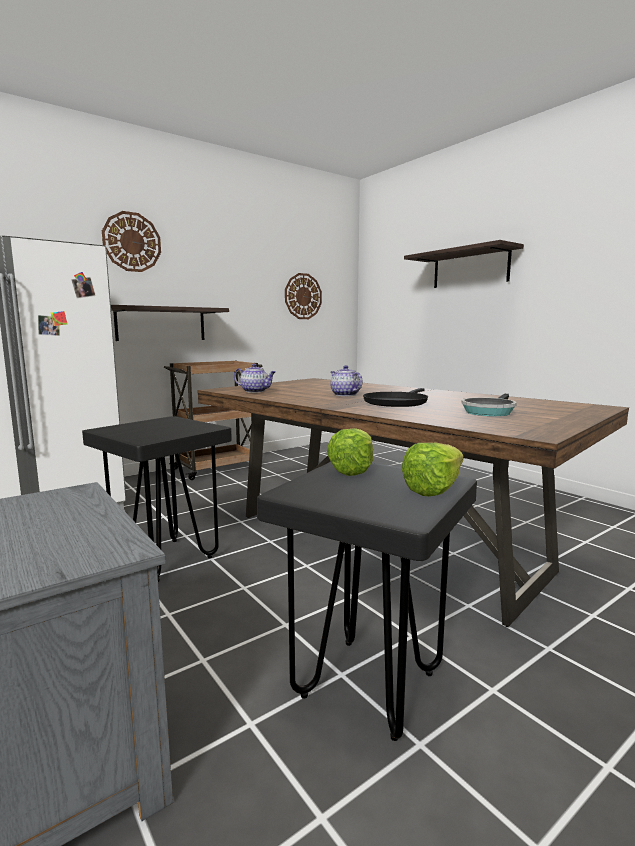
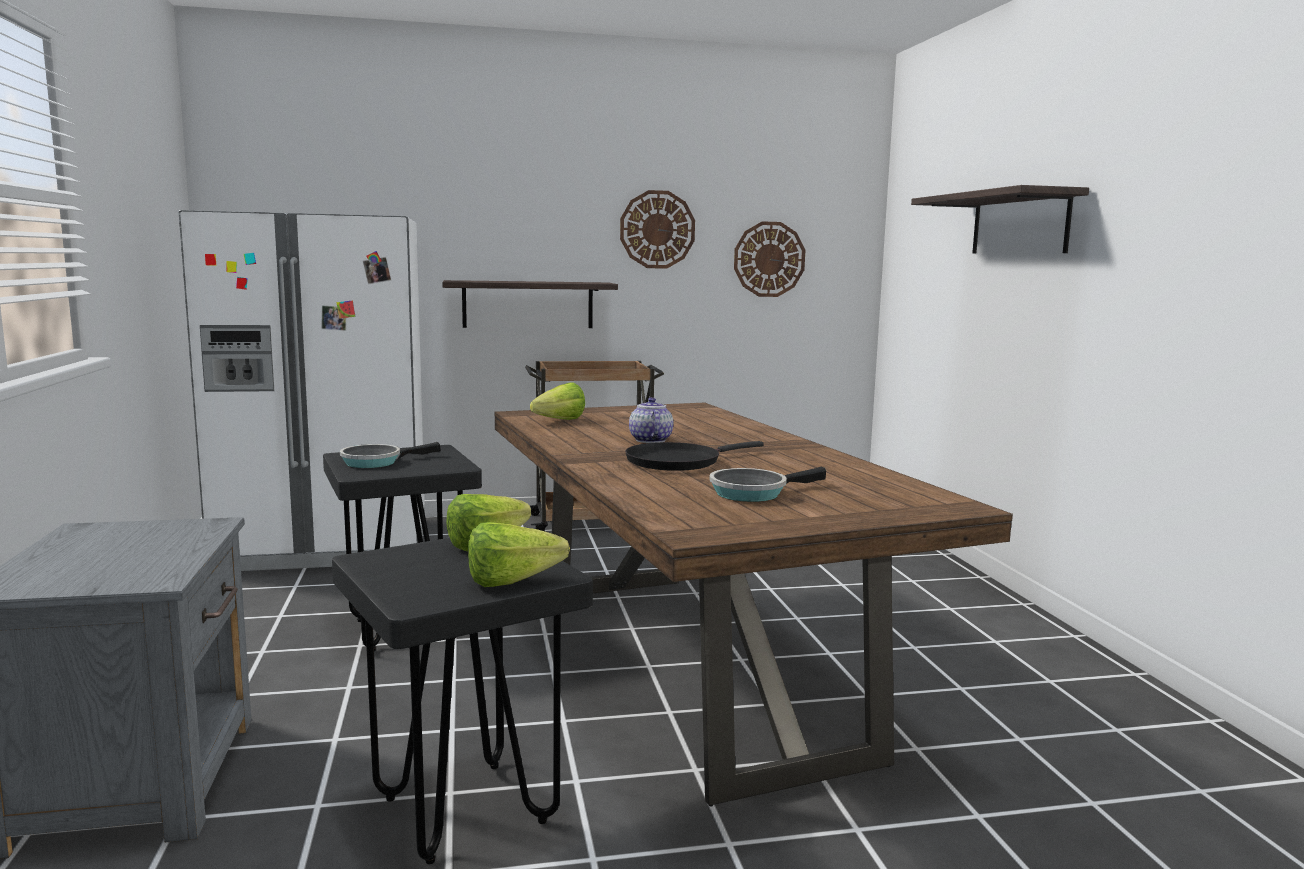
camera: 25 degrees right, 0 degrees up
wall clock [102,211,161,272] -> wall clock moved to [620,190,695,269]
teapot [234,363,276,393] -> lettuce [530,382,585,420]
none -> frying pan [340,442,441,468]

